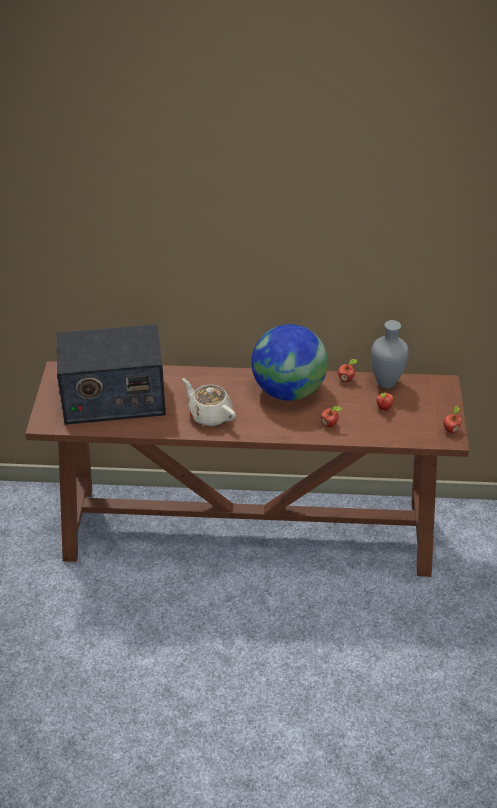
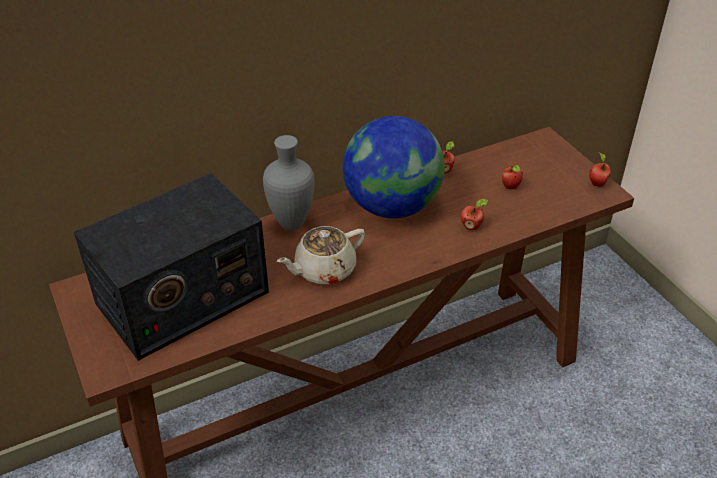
camera: 30 degrees left, 0 degrees up
beige teapot [182,378,236,426] -> beige teapot turned 45 degrees counterclockwise [277,226,365,284]
grey vase [371,320,409,388] -> grey vase moved to [263,135,315,230]

